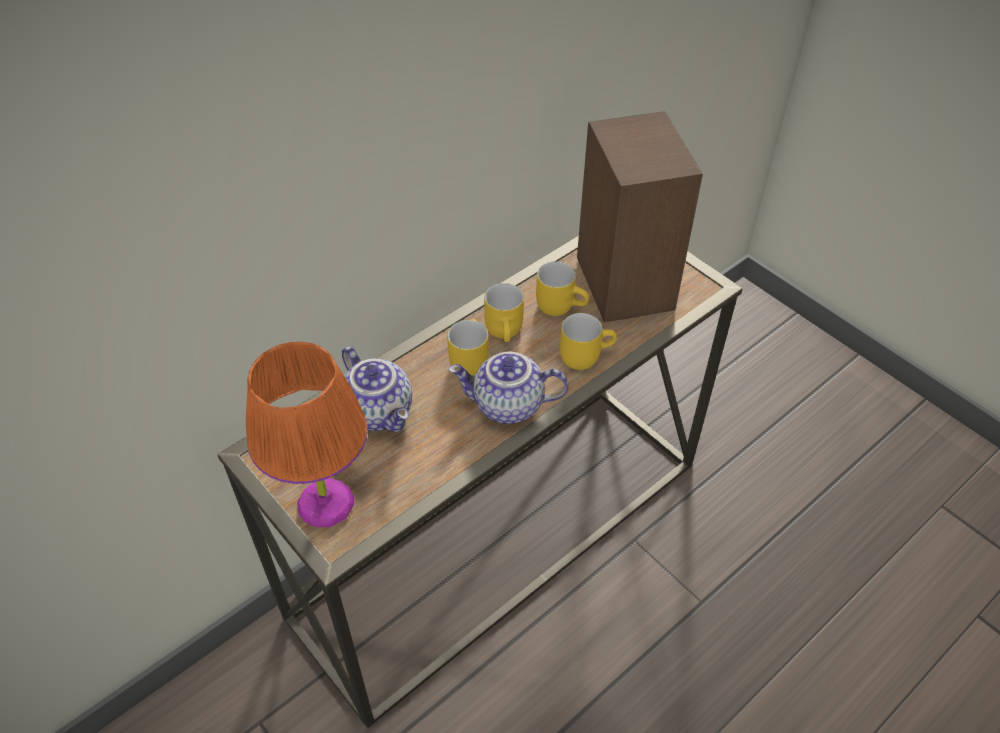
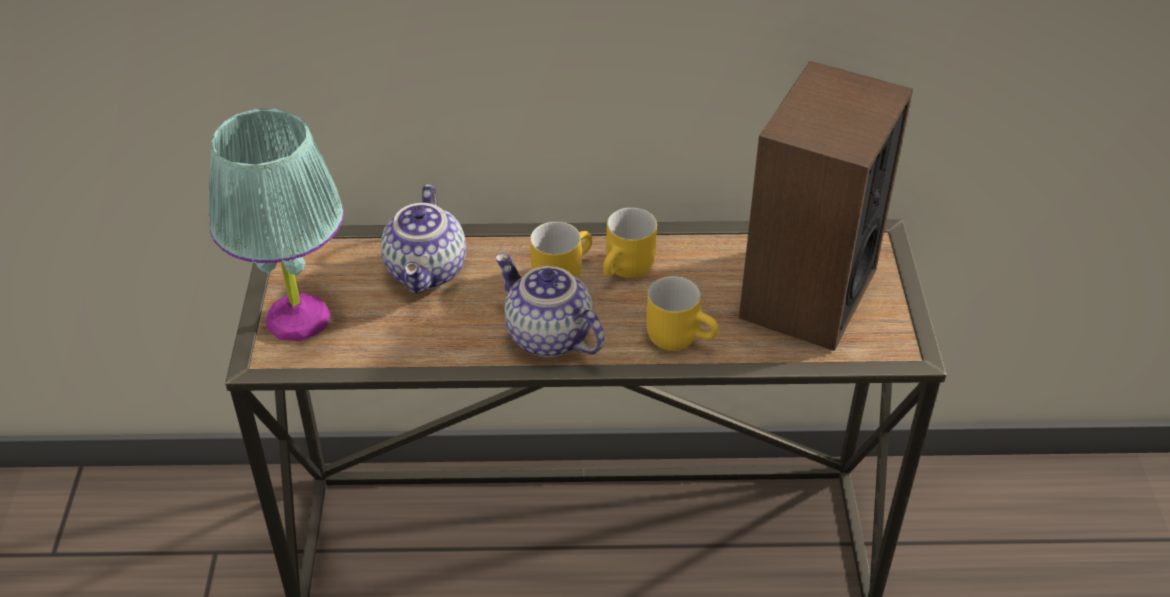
camera: 40 degrees right, 5 degrees down
orange table lamp [246,341,368,527] -> turquoise table lamp [209,108,344,341]
yellow mug [536,261,589,316] -> none

